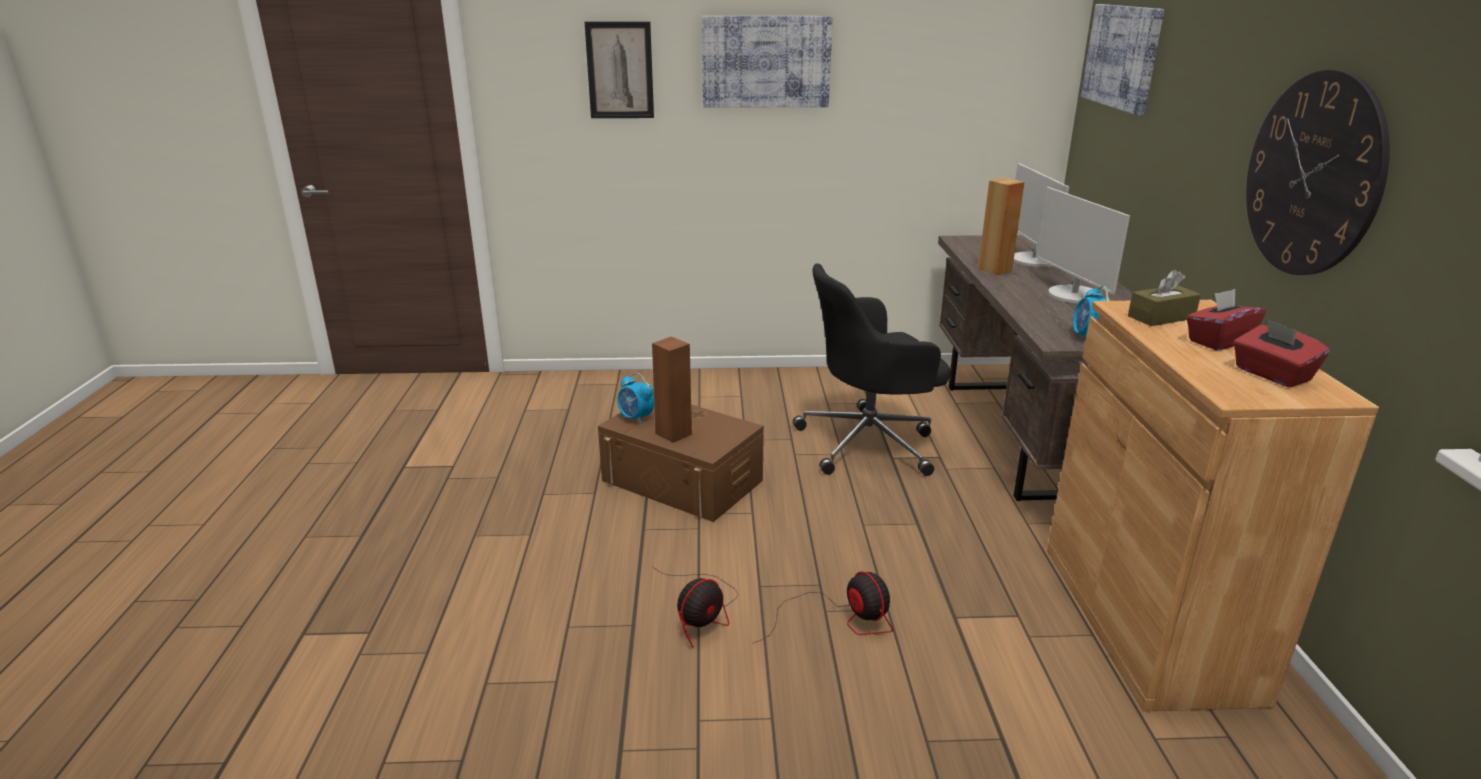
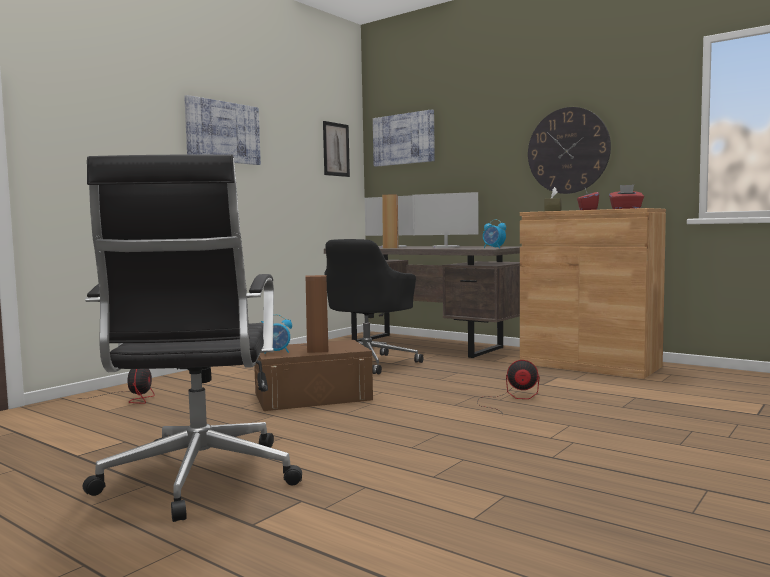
camera: 50 degrees left, 20 degrees down
picture [585,21,654,118] -> picture moved to [323,121,350,177]
fan [653,567,738,648] -> fan moved to [76,369,155,404]
none -> black office chair [83,154,302,522]

